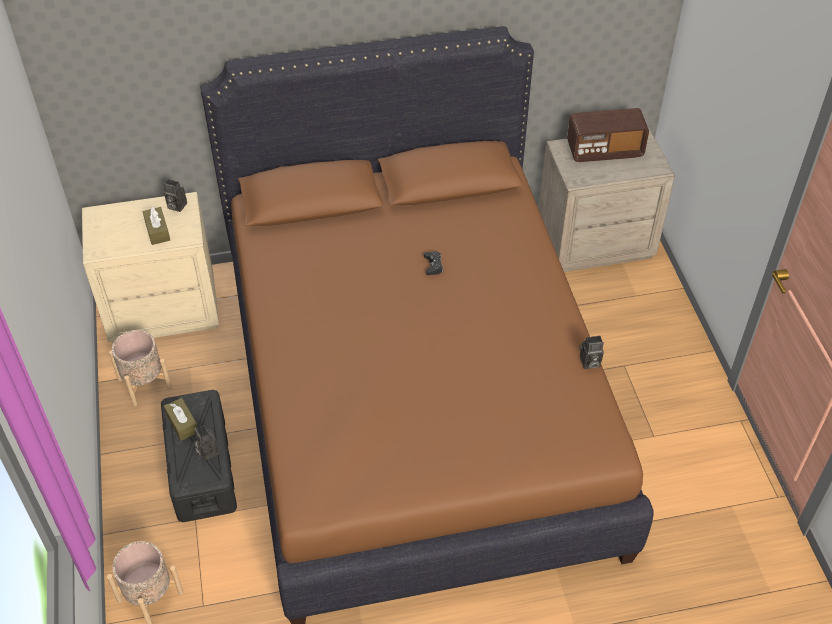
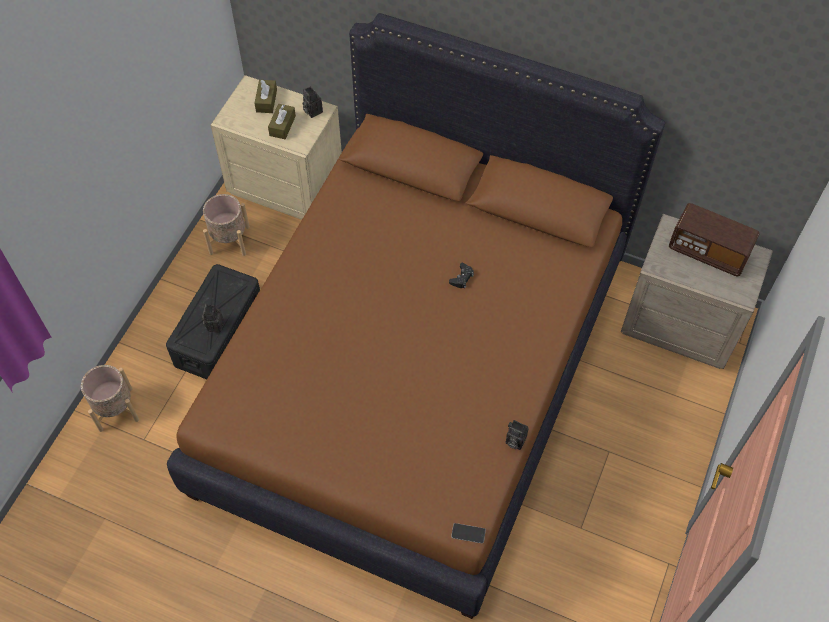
camera: 35 degrees right, 10 degrees up
brown tissue box [164,398,198,441] -> brown tissue box moved to [254,80,277,113]
none -> phone [451,523,486,543]

